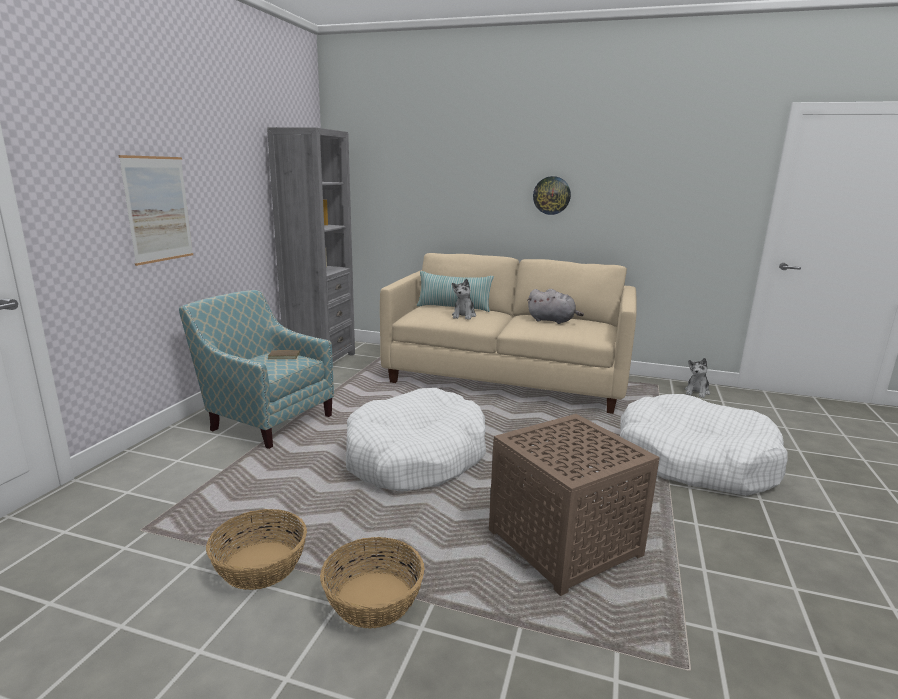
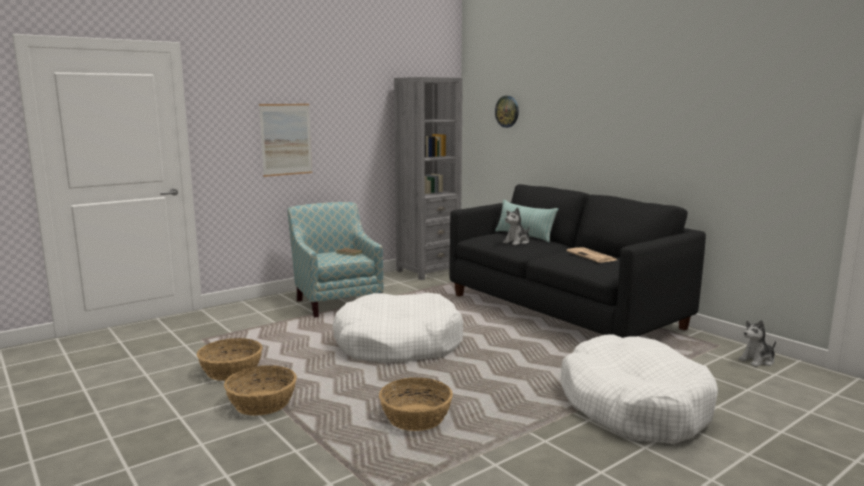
camera: 35 degrees right, 5 degrees down
beige sofa [380,253,637,414] -> black sofa [449,184,706,338]
brown side table [489,414,660,596] -> basket [379,378,453,431]
grey plush toy [527,289,584,324] -> newspaper [566,247,617,263]
wall clock [533,176,571,215] -> wall clock moved to [495,96,519,128]

